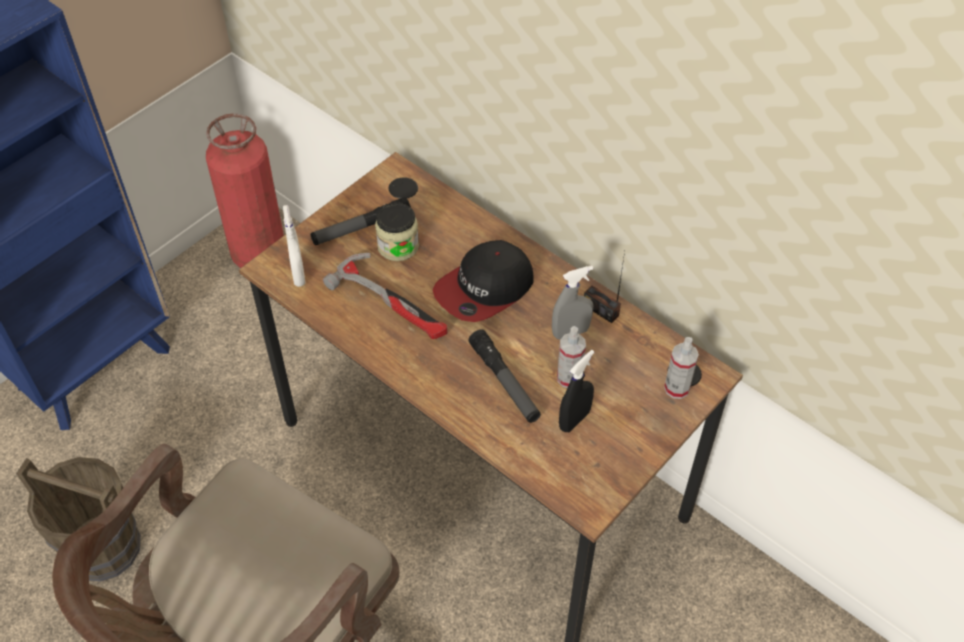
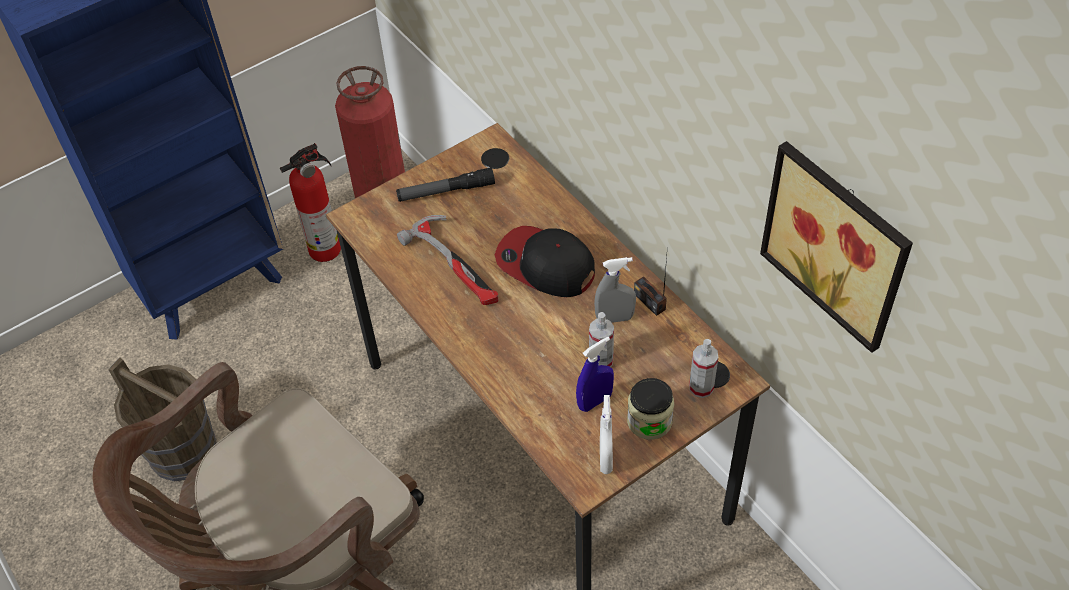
camera: 15 degrees right, 0 degrees up
white spray bottle [283,205,305,287] -> white spray bottle moved to [600,395,613,474]
jar [375,203,419,261] -> jar moved to [627,378,674,440]
cap [433,240,534,322] -> cap turned 60 degrees clockwise [495,226,595,297]
flashlight [468,329,541,423] -> none
black spray bottle [559,350,594,432] -> blue spray bottle [576,337,614,412]
none -> fire extinguisher [280,143,341,262]
none -> picture [760,141,913,353]

